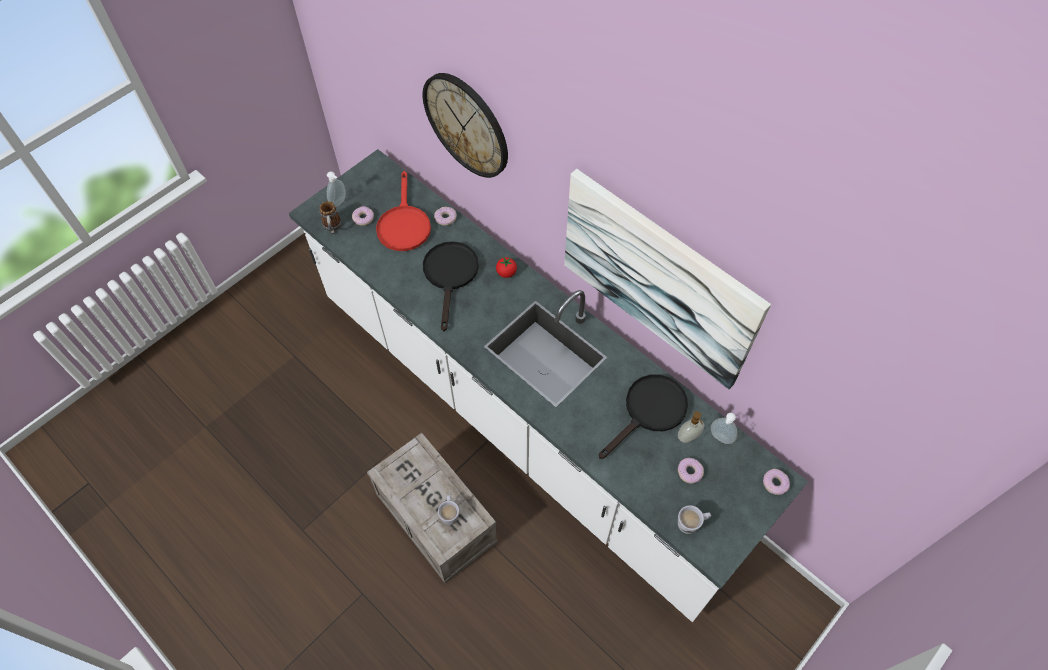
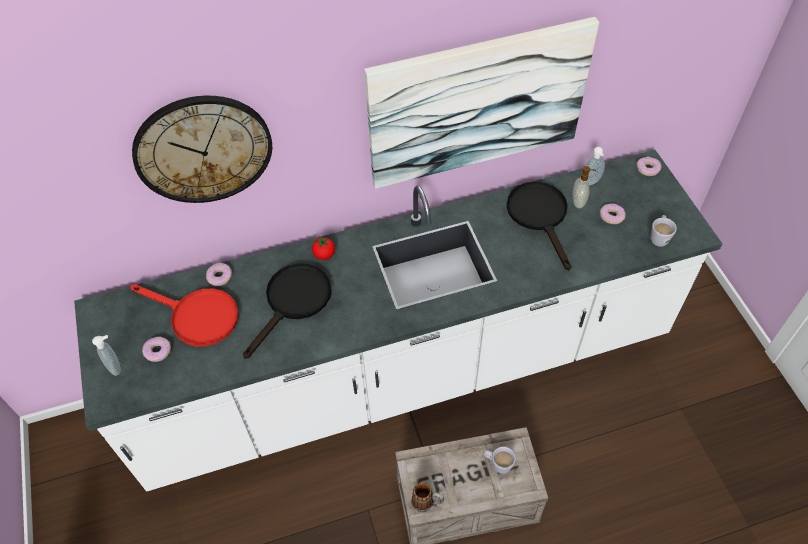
camera: 60 degrees left, 5 degrees down
mug [319,201,342,234] -> mug moved to [411,482,444,512]
black frying pan [423,241,479,331] -> black frying pan turned 90 degrees clockwise [243,263,331,359]

